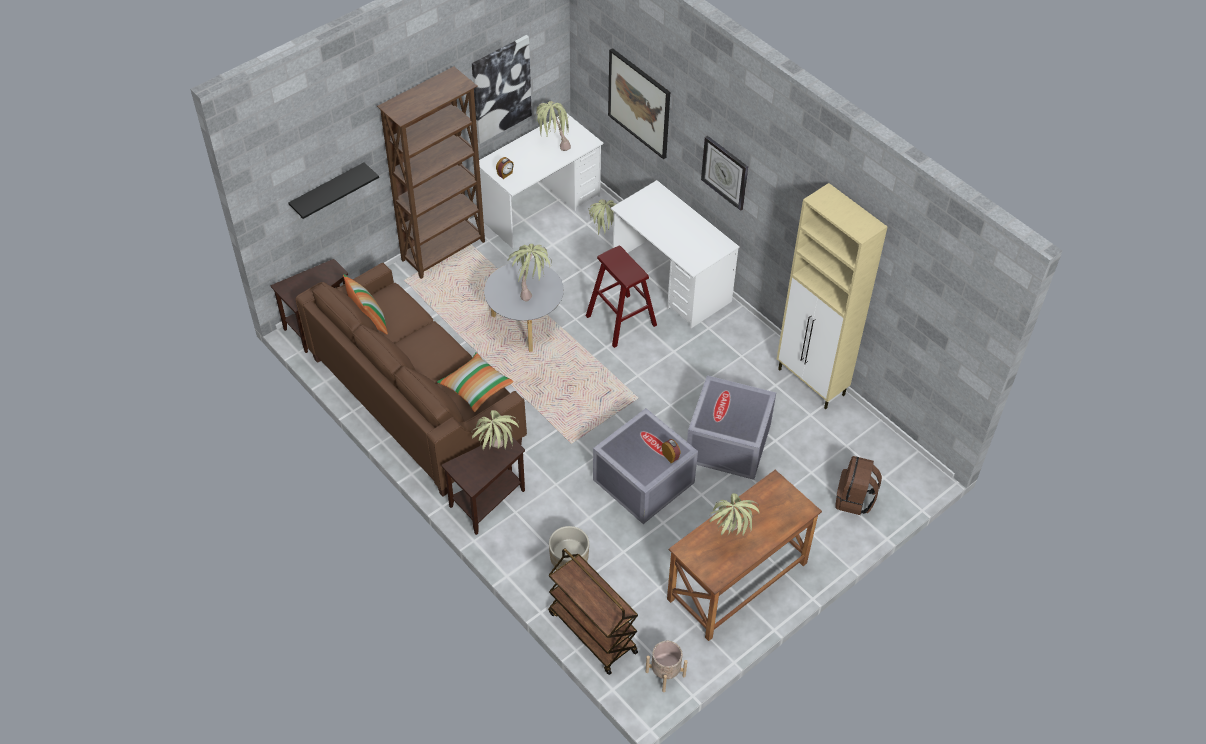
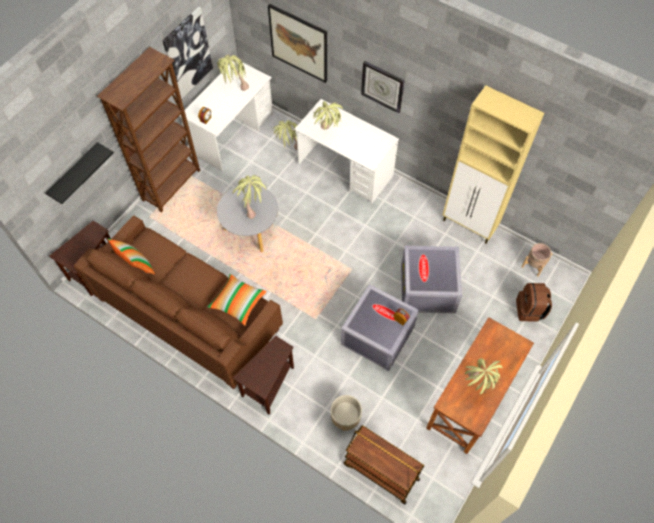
camera: 15 degrees left, 10 degrees up
potted plant [472,410,519,450] -> potted plant moved to [313,101,343,130]
red stool [586,246,657,348] -> none
beige planter [646,641,687,692] -> beige planter moved to [522,243,552,277]

